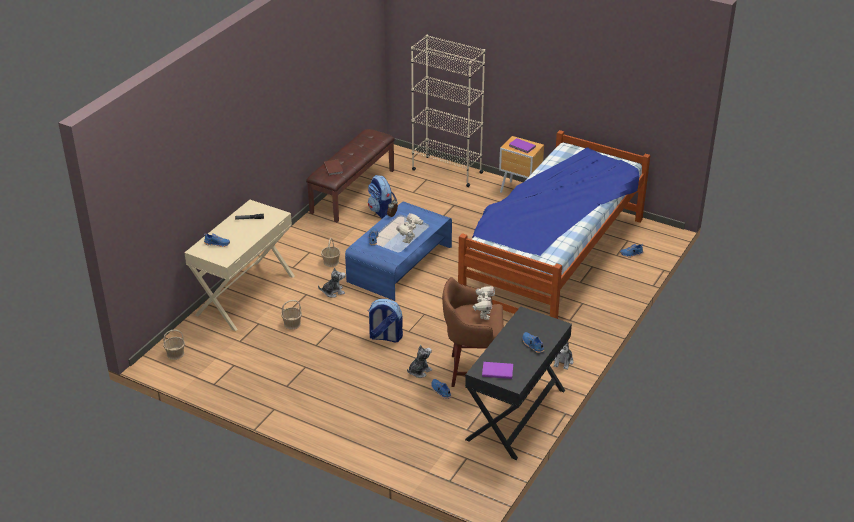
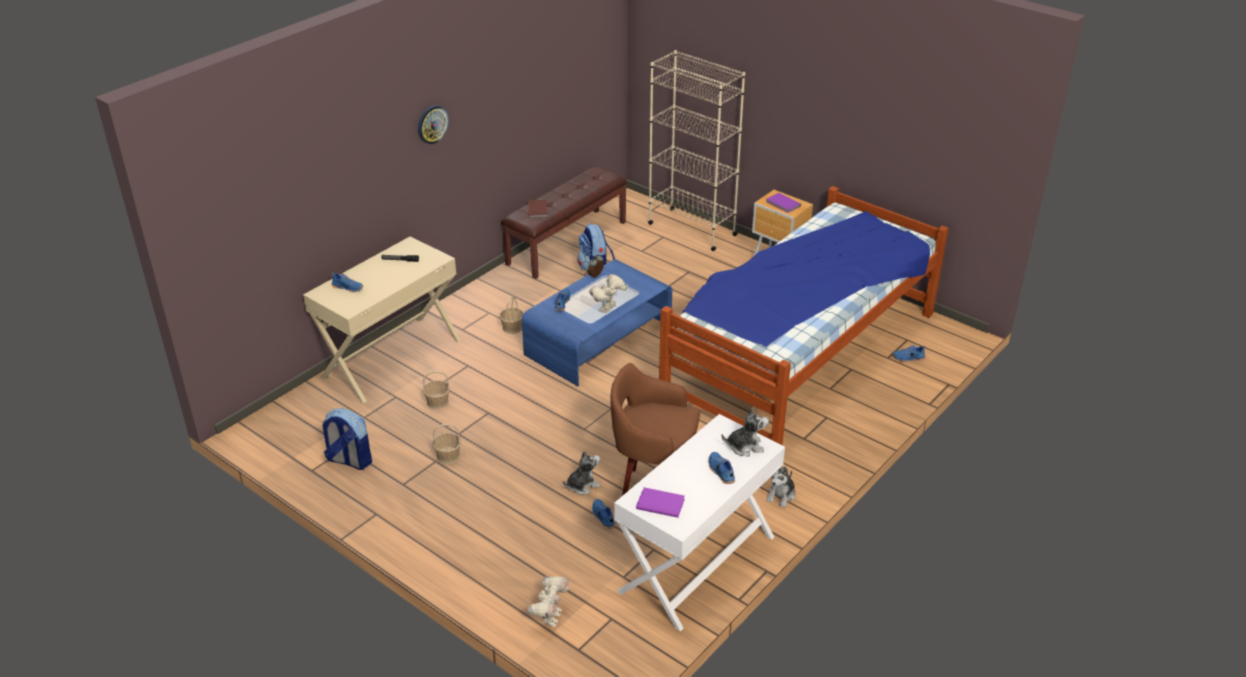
camera: 10 degrees right, 0 degrees up
basket [163,329,185,360] -> basket moved to [432,424,461,464]
plush toy [318,267,346,297] -> plush toy moved to [721,408,769,456]
backpack [368,299,403,343] -> backpack moved to [322,408,372,470]
black desk [465,307,572,460] -> white desk [614,414,785,631]
toy robot [472,286,495,320] -> toy robot moved to [528,576,570,627]
none -> wall clock [418,105,449,144]

